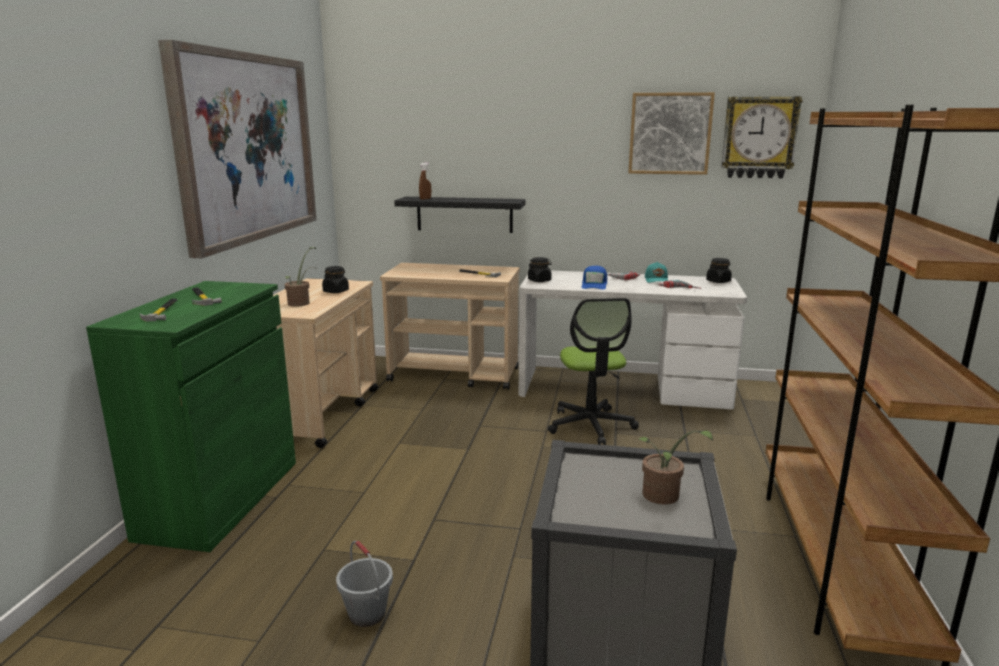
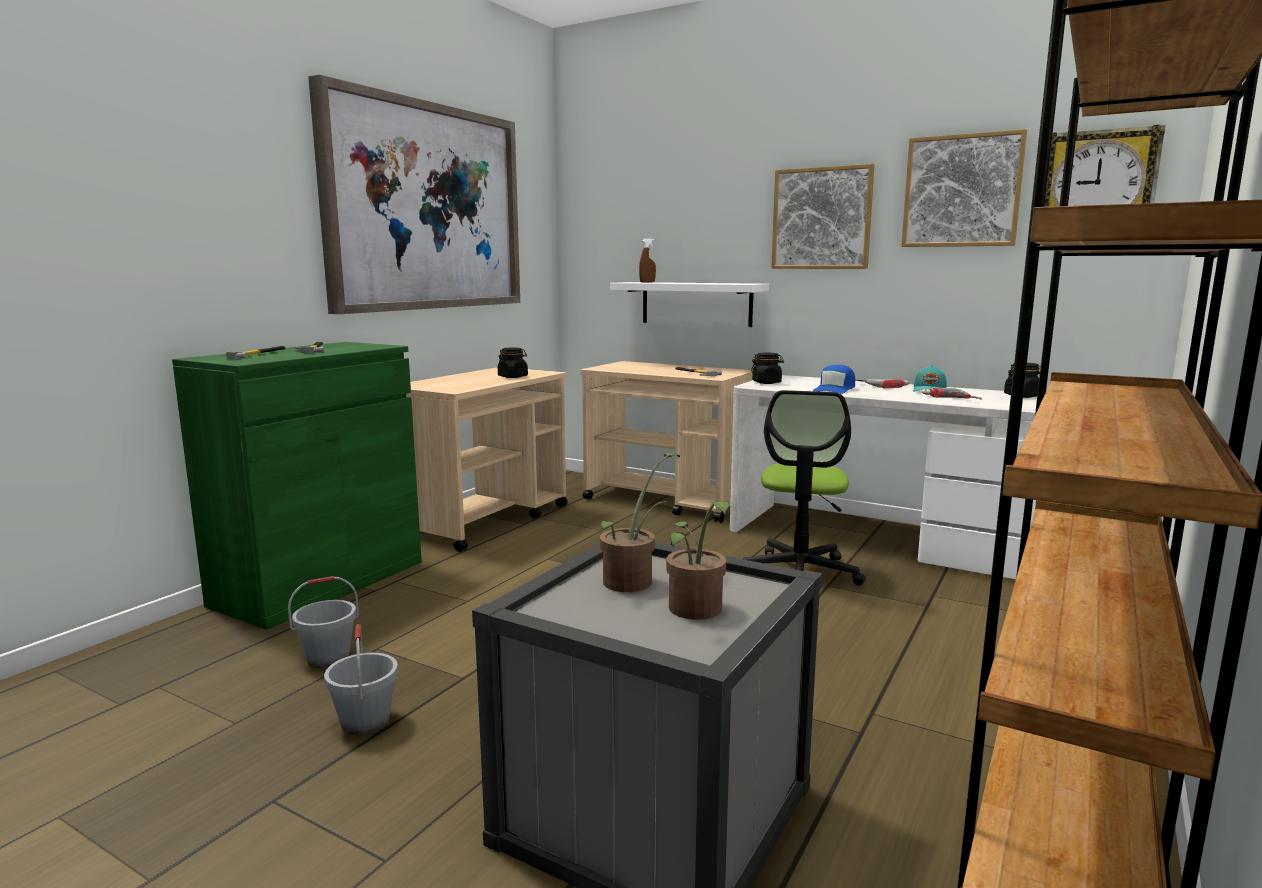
camera: 20 degrees right, 5 degrees down
potted plant [285,247,316,306] -> potted plant moved to [600,453,680,592]
black shelf [394,197,526,233] -> white shelf [610,282,769,327]
none -> grey bucket [288,576,359,668]
none -> picture [771,164,875,269]

